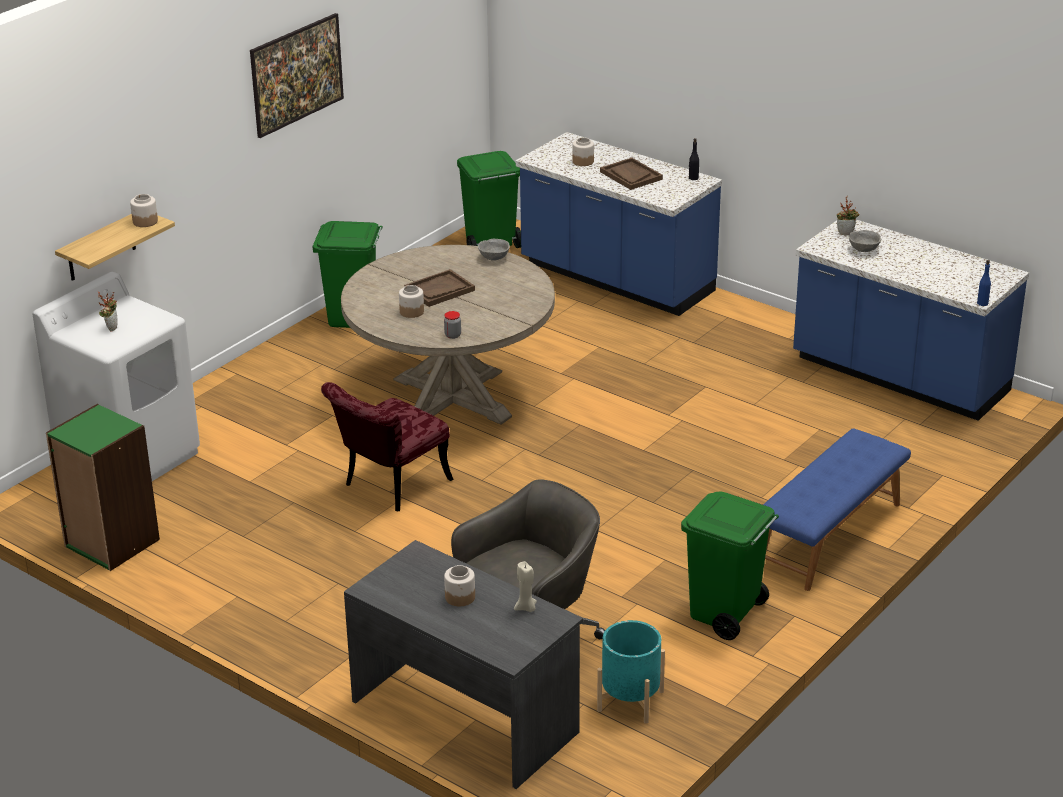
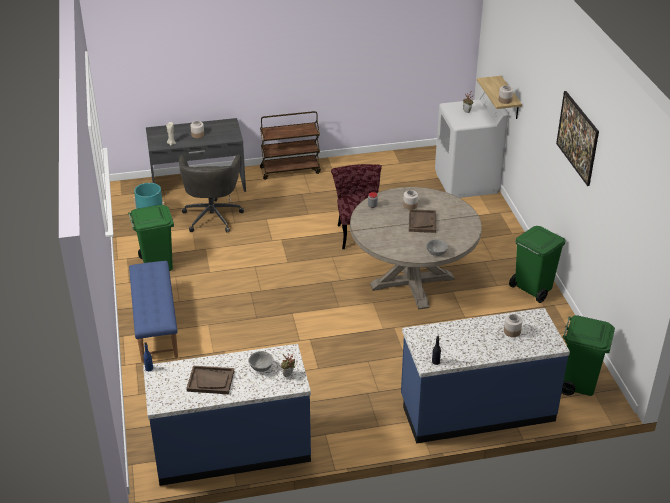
camera: 130 degrees right, 5 degrees up
green bookcase [46,404,160,571] -> none
brown tray [600,158,663,190] -> brown tray moved to [186,366,234,394]
none -> brown cart [260,111,321,180]

